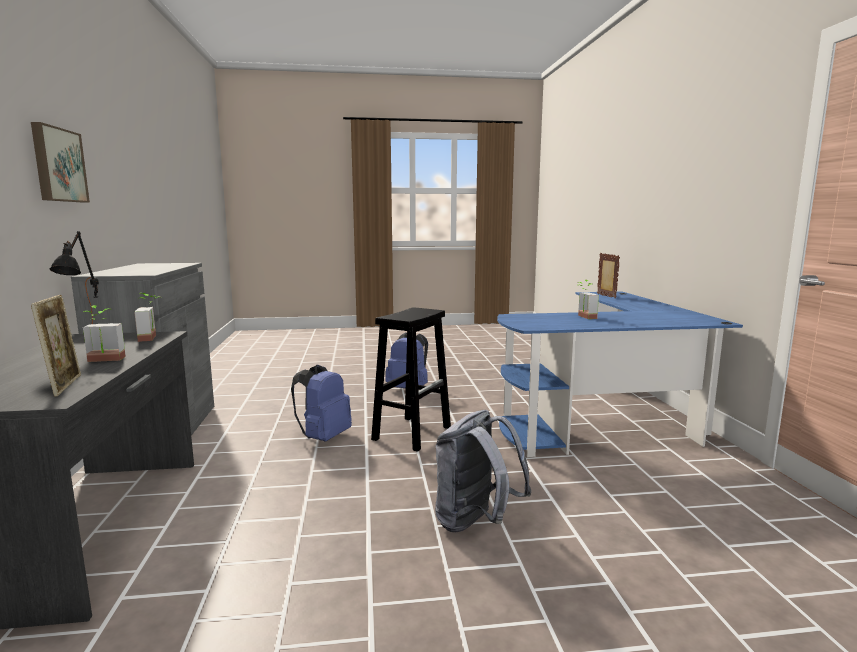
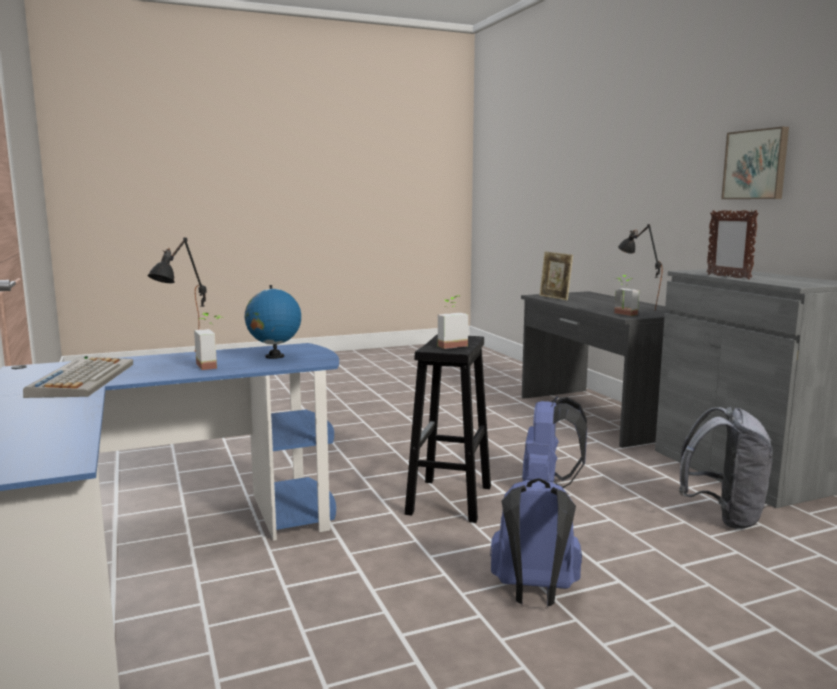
camera: 165 degrees right, 0 degrees up
potted plant [83,305,126,362] -> potted plant moved to [438,295,468,349]
grey backpack [435,410,532,533] -> grey backpack moved to [679,407,773,529]
picture frame [597,253,620,298] -> picture frame moved to [706,210,759,279]
none -> keyboard [23,356,133,398]
none -> black table lamp [148,237,207,330]
none -> globe [245,285,301,359]

